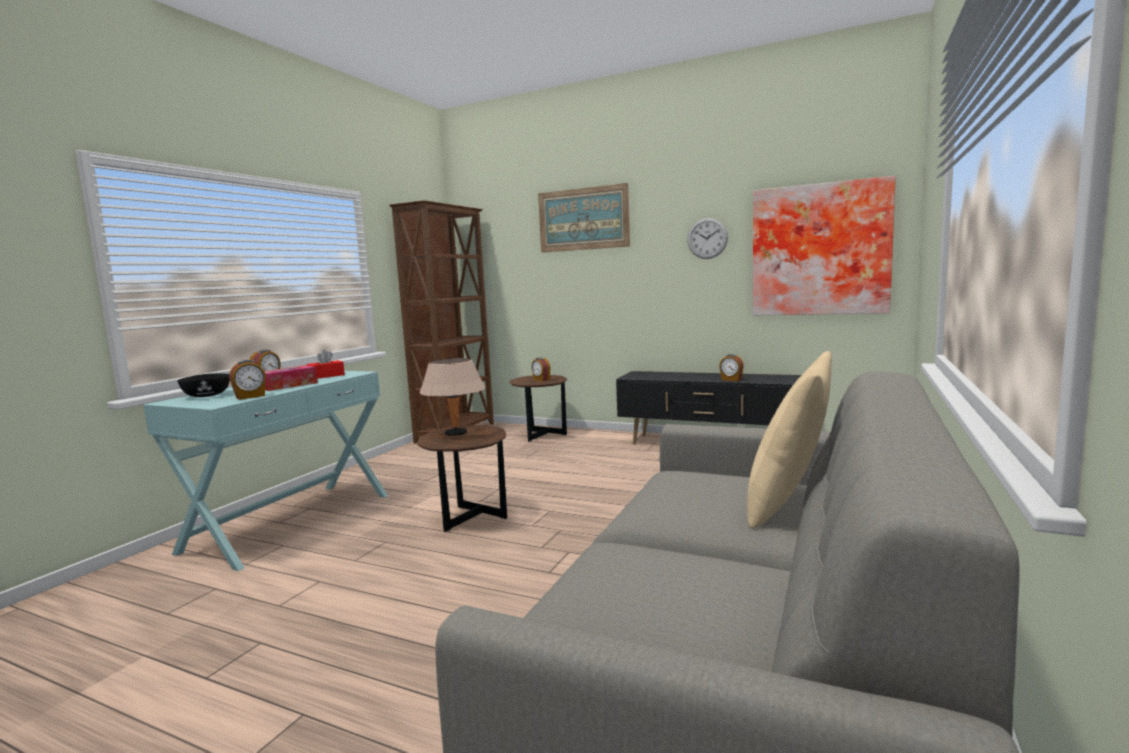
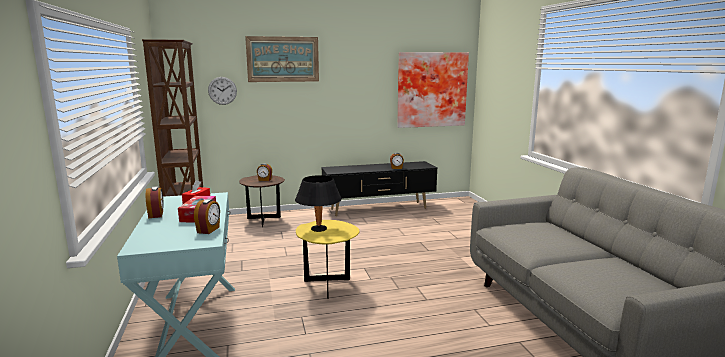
camera: 40 degrees left, 5 degrees up
black bowl [177,373,230,397] -> none
brown side table [417,425,507,532] -> yellow side table [296,220,360,299]
beige table lamp [419,358,486,436] -> black table lamp [295,175,342,232]
wall clock [687,218,728,259] -> wall clock moved to [208,77,237,105]
beige pillow [747,351,832,529] -> none

